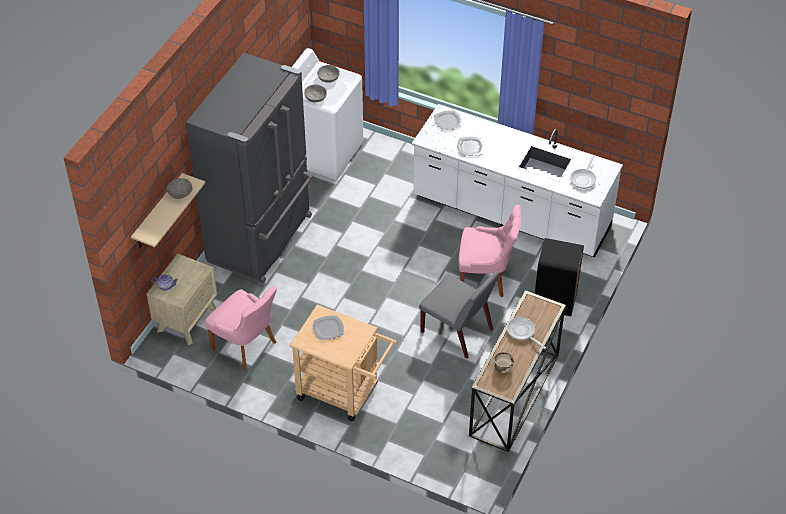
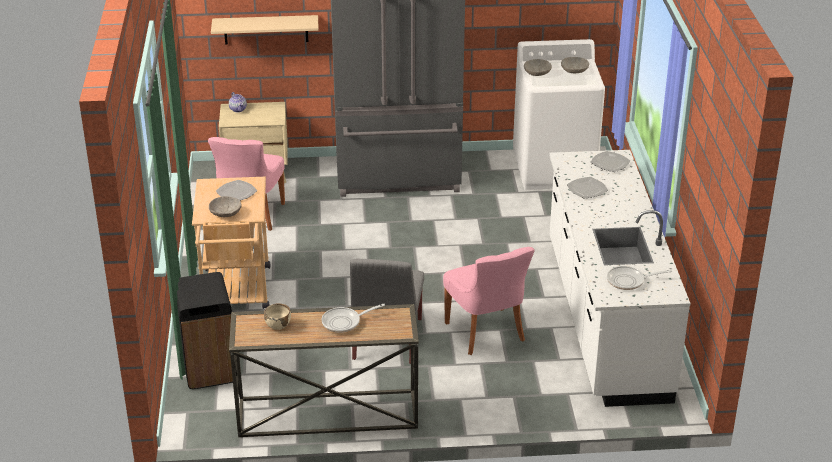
camera: 60 degrees right, 15 degrees down
grey bowl [167,178,193,199] -> grey bowl moved to [209,196,242,217]
frying pan [507,317,546,349] -> frying pan turned 135 degrees counterclockwise [322,304,385,333]
black trash can [535,238,584,316] -> black trash can moved to [177,272,233,389]

